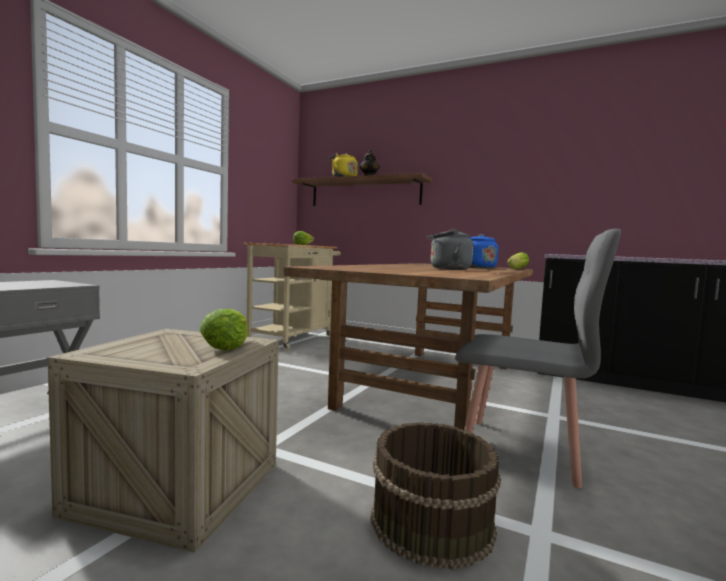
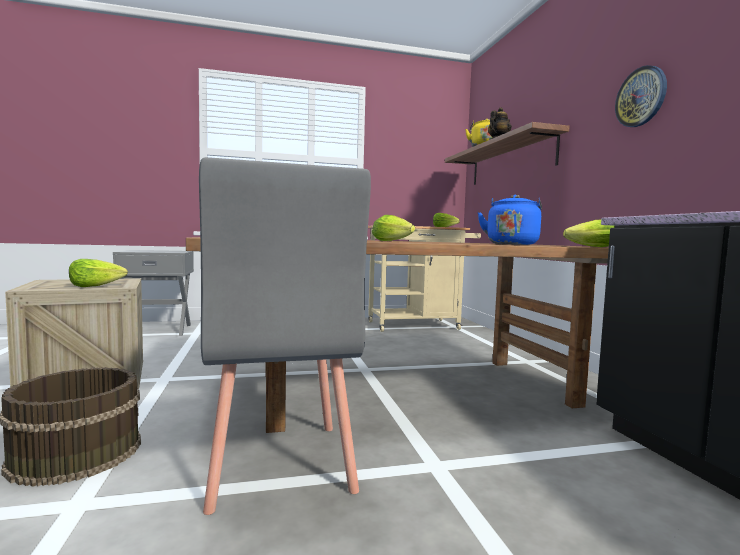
camera: 50 degrees right, 0 degrees up
grey kettle [427,229,473,270] -> lettuce [372,215,415,241]
none -> wall clock [615,65,667,127]

